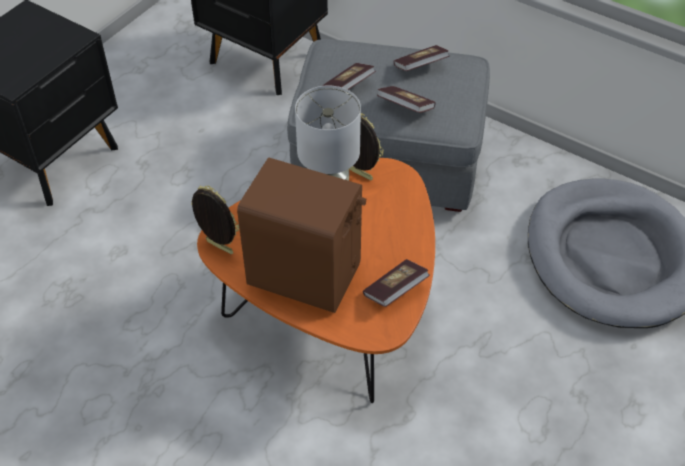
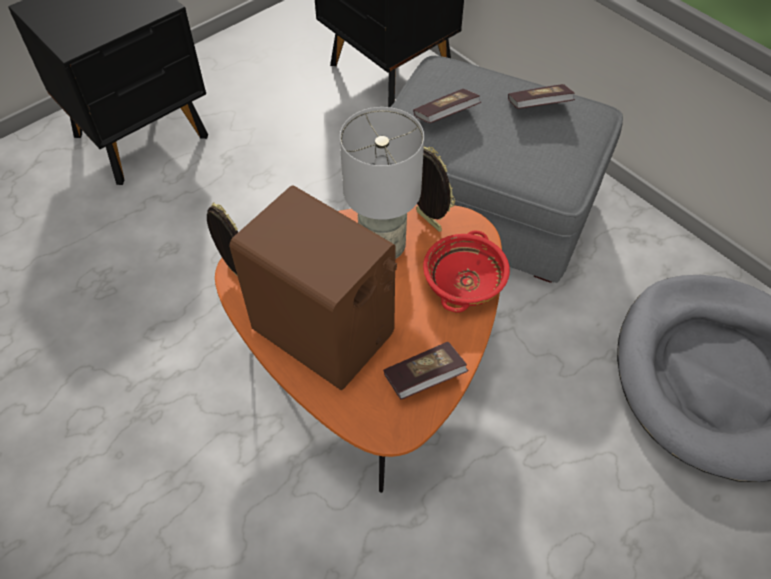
camera: 15 degrees right, 5 degrees up
book [377,86,436,113] -> none
none -> red bowl [423,231,510,313]

